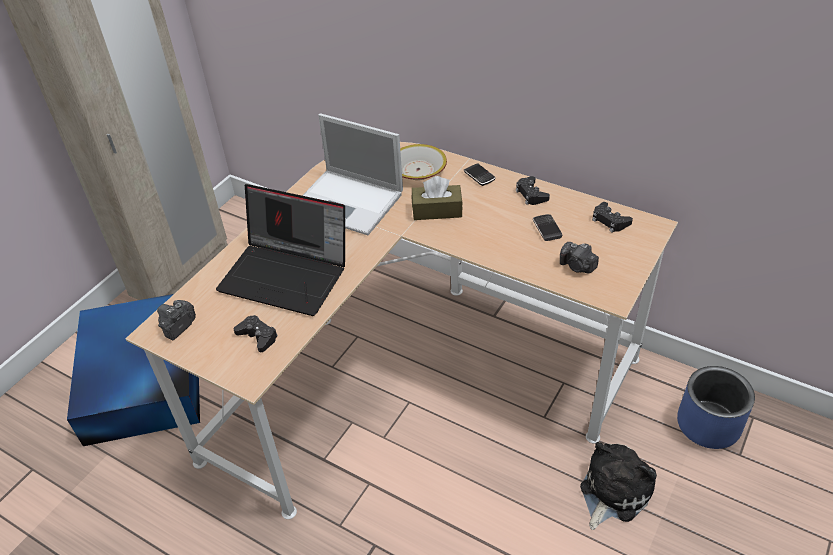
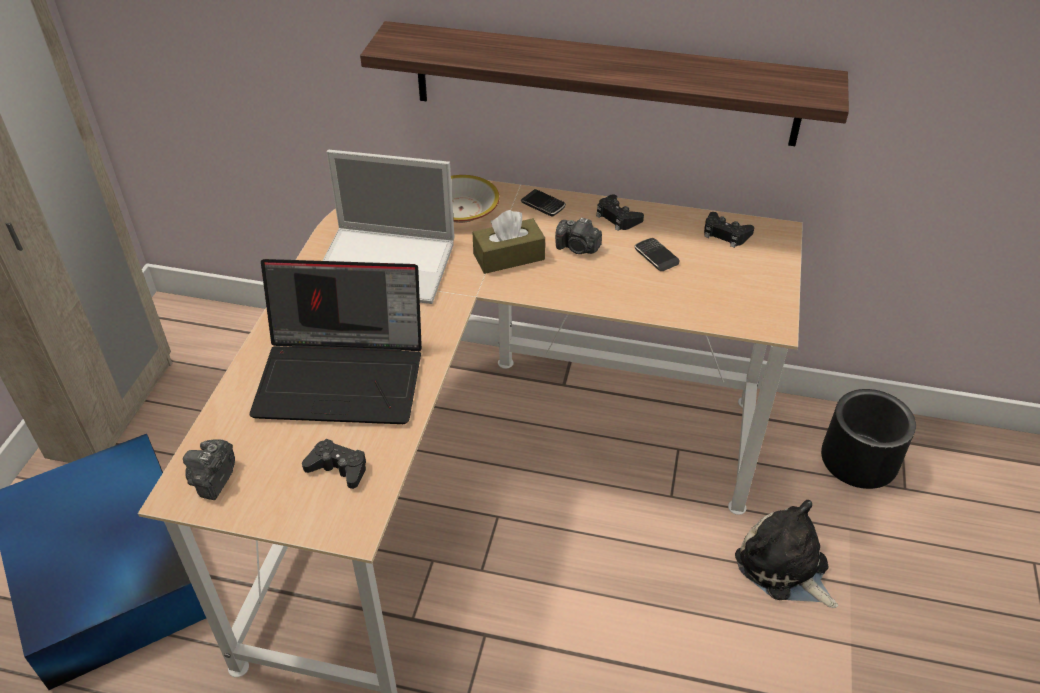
camera: 20 degrees left, 0 degrees up
camera [560,242,599,273] -> camera moved to [555,218,602,254]
plush toy [580,442,657,530] -> plush toy turned 60 degrees counterclockwise [735,500,838,608]
blue planter [677,366,755,449] -> black planter [821,389,916,489]
none -> shelf [360,21,849,146]

